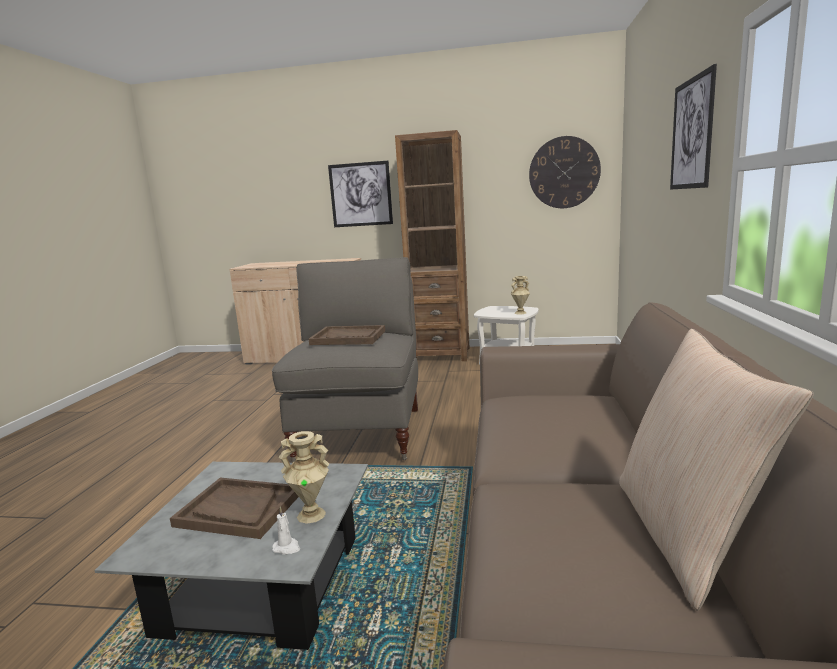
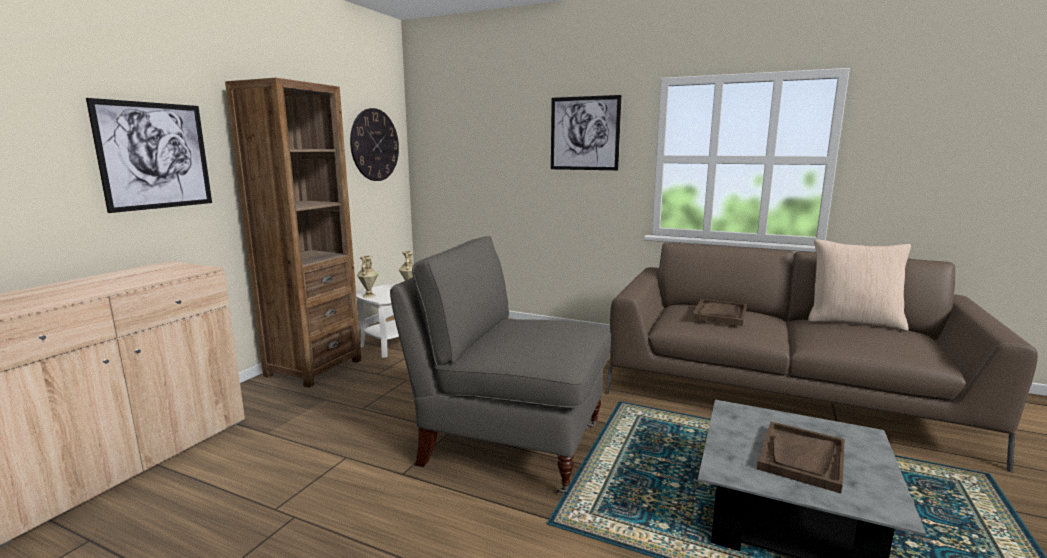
camera: 75 degrees left, 0 degrees up
white candle [272,506,300,555] -> none
beige vase [279,431,329,524] -> beige vase moved to [357,255,378,298]
brown tray [309,325,385,345] -> brown tray moved to [692,299,747,326]

